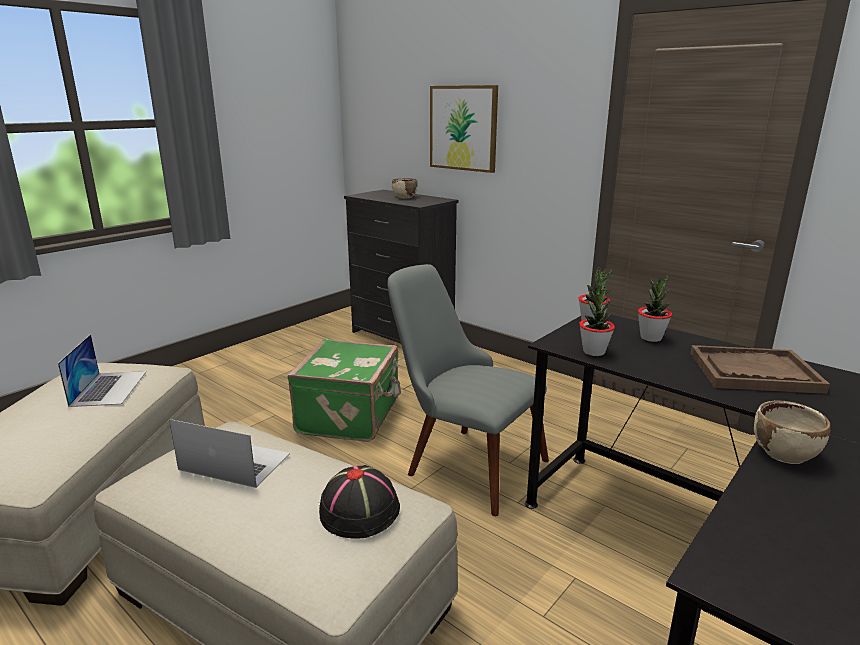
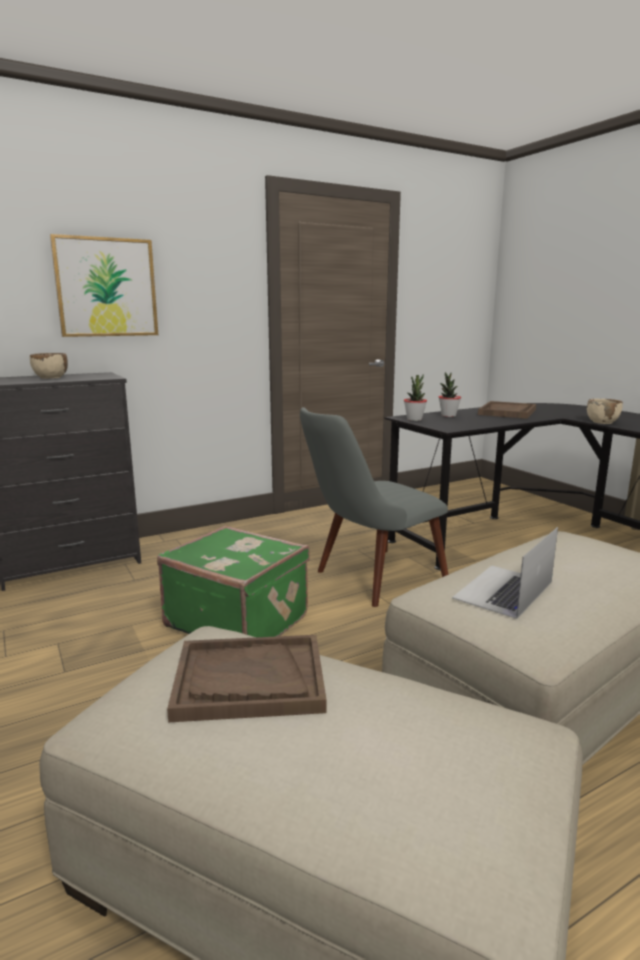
camera: 70 degrees left, 5 degrees down
laptop [58,334,146,407] -> brown tray [167,635,327,722]
black hat [319,465,400,539] -> none
potted plant [579,285,615,356] -> none

